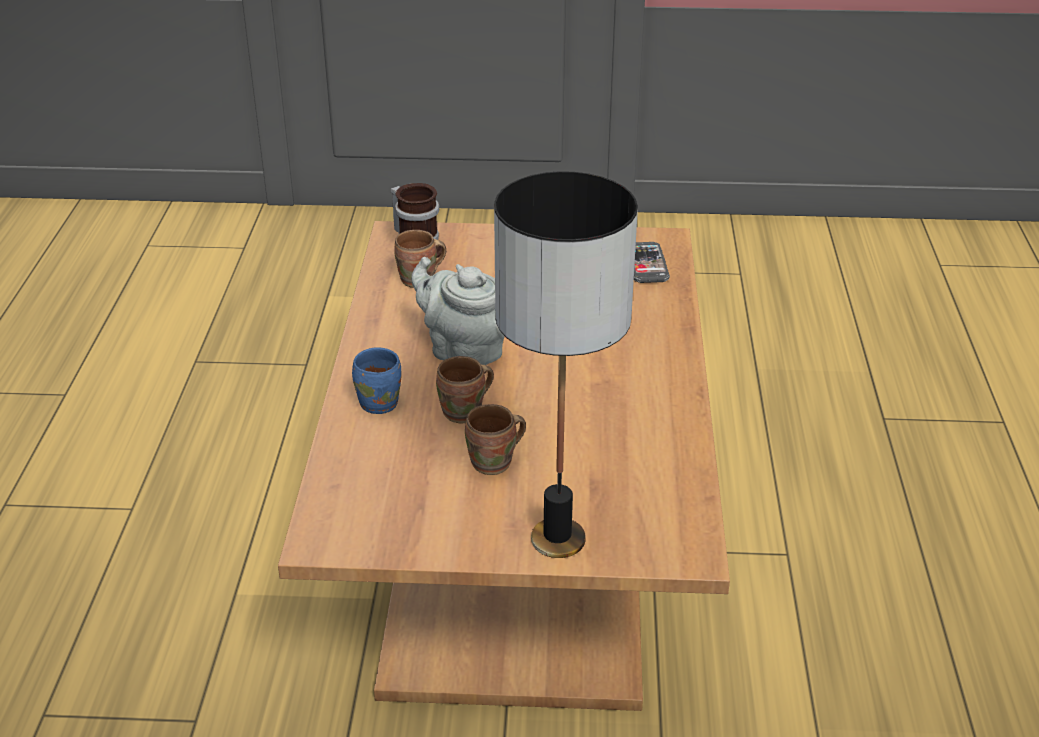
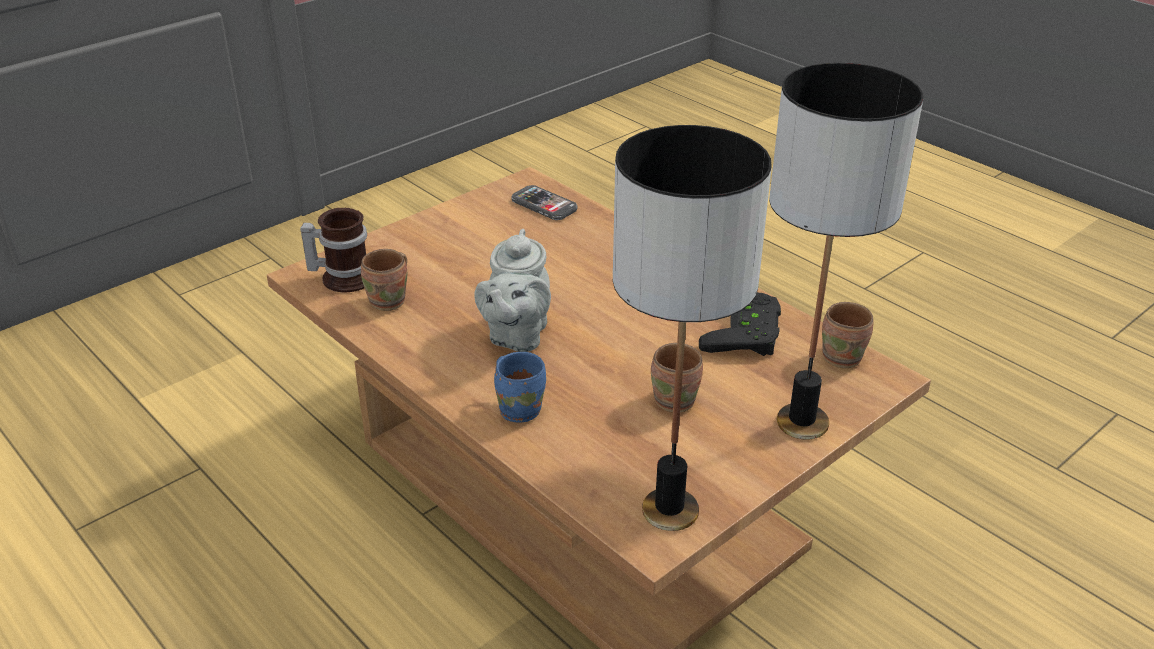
camera: 45 degrees left, 0 degrees up
grey teapot [411,257,505,365] -> grey teapot turned 75 degrees counterclockwise [475,229,551,352]
brown mug [436,356,494,423] -> brown mug moved to [822,302,873,368]
none -> table lamp [613,125,772,531]
none -> black game controller [699,292,781,356]

